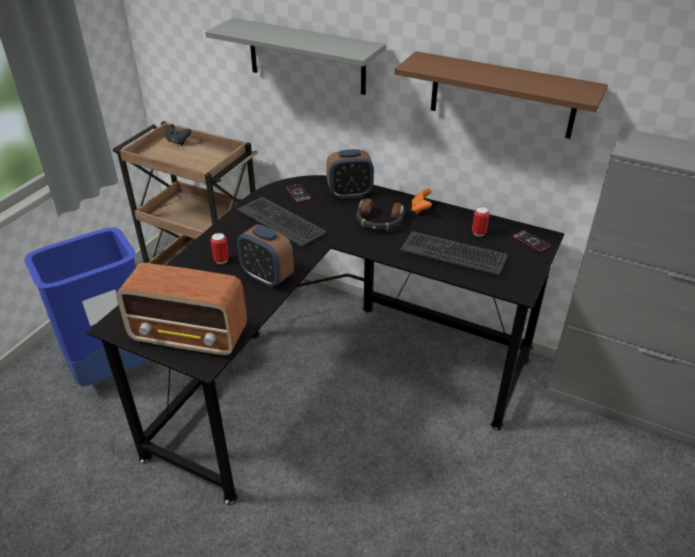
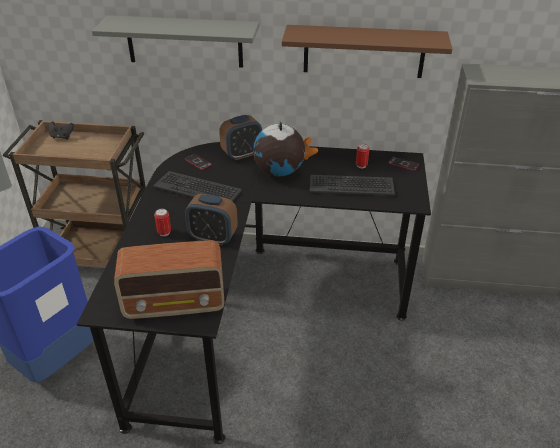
camera: 20 degrees left, 0 degrees up
headphones [356,198,405,230] -> globe [253,121,305,176]

